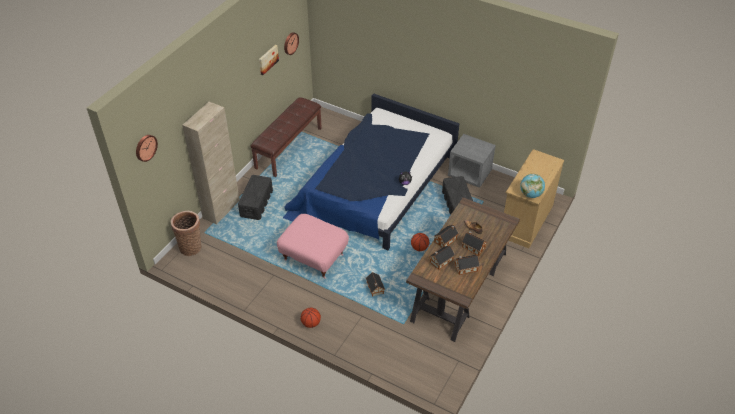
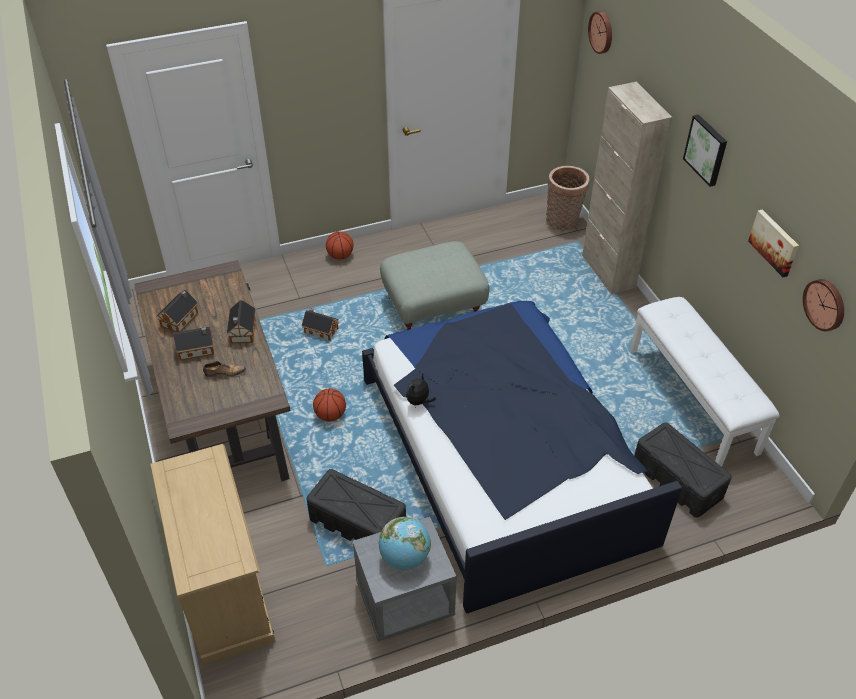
camera: 130 degrees right, 0 degrees up
black storage box [238,175,273,220] -> black storage box moved to [634,423,732,518]
brown bench [250,98,322,177] -> white bench [630,297,780,467]
pink ottoman [277,214,349,278] -> grey ottoman [380,241,490,330]
toy house [429,246,455,270] -> none
globe [520,174,545,198] -> globe moved to [378,517,431,570]
none -> picture [683,114,727,187]

